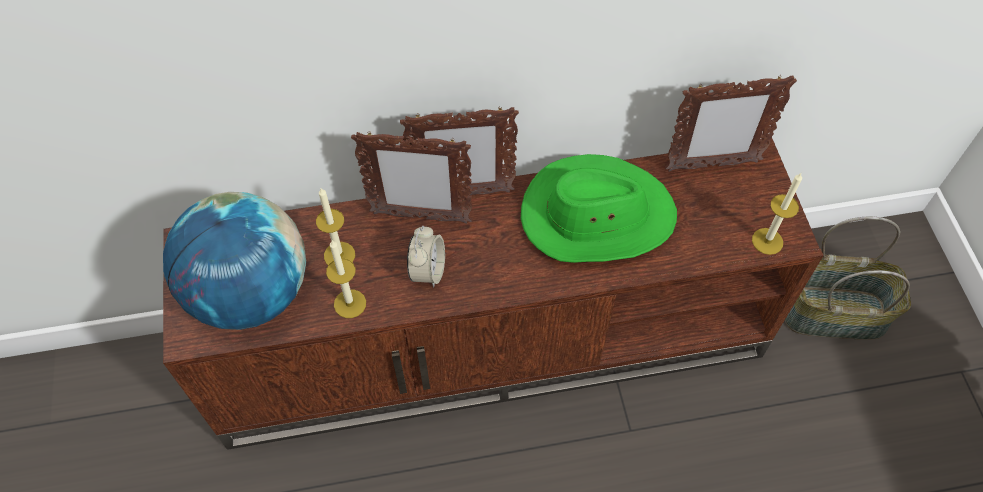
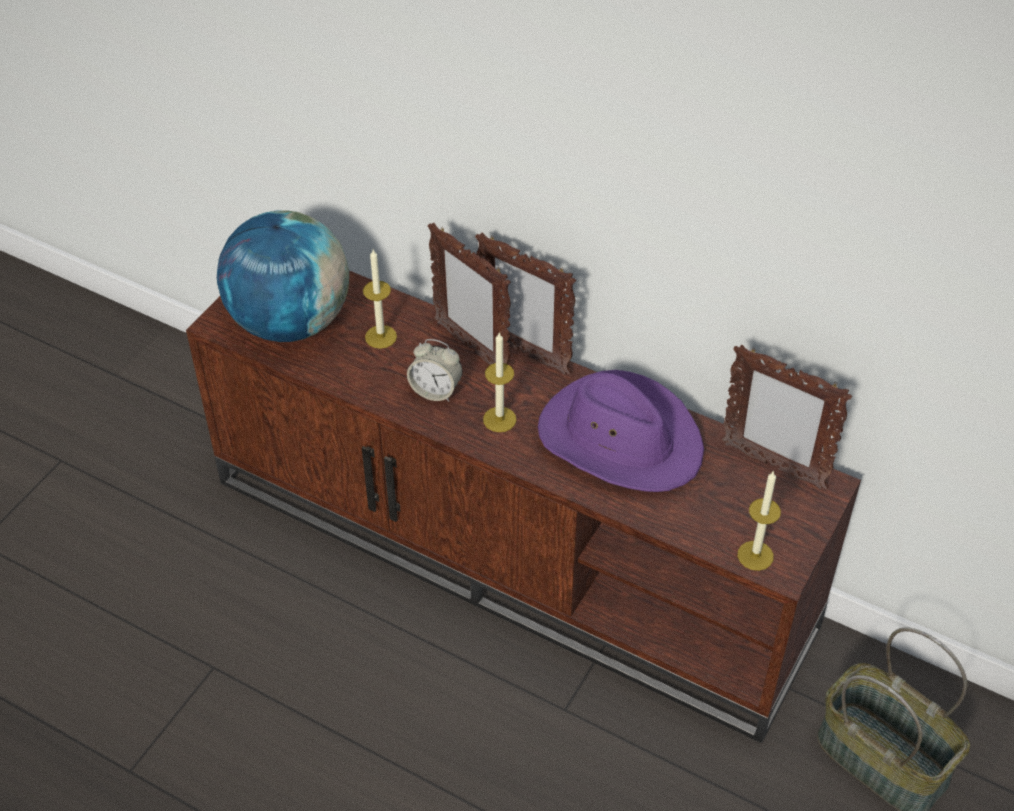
camera: 40 degrees right, 10 degrees down
candle [326,240,366,318] -> candle moved to [483,332,517,432]
alarm clock [407,226,445,287] -> alarm clock turned 60 degrees clockwise [407,339,463,402]
green hat [521,154,677,263] -> purple hat [538,370,704,492]

